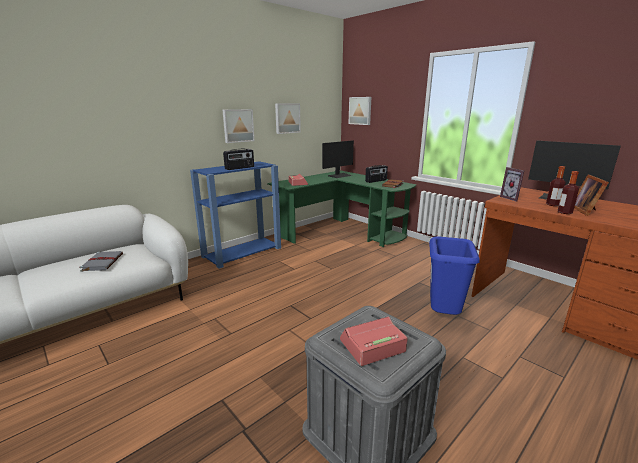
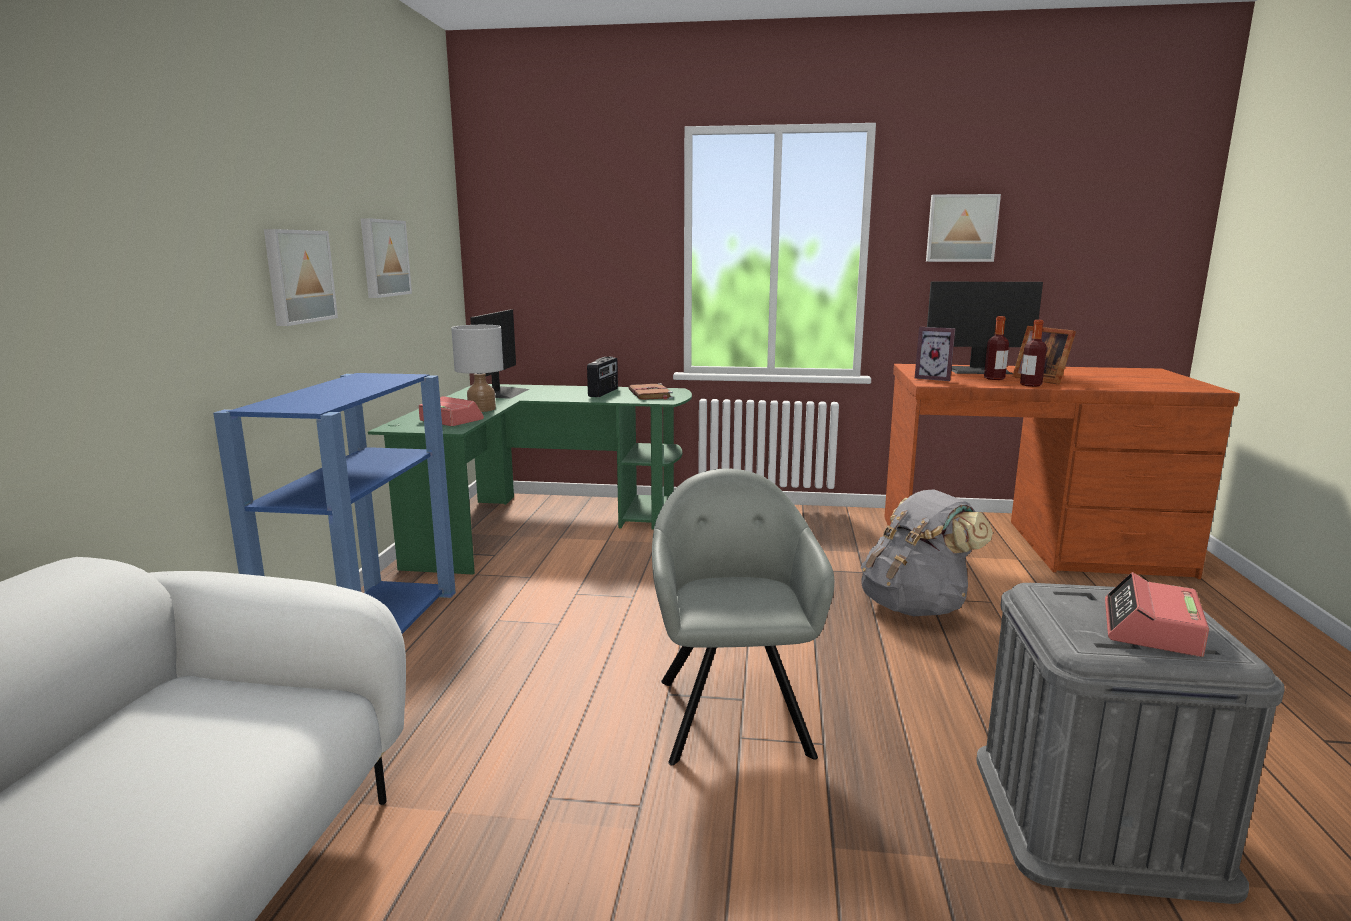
camera: 40 degrees left, 5 degrees down
grey book [79,251,123,272] -> none
radio [223,149,254,170] -> none
picture [349,97,371,125] -> picture moved to [926,194,1001,262]
blue trash can [429,236,480,315] -> grey backpack [861,489,993,616]
none -> grey table lamp [451,325,503,412]
none -> grey armchair [652,468,834,765]

